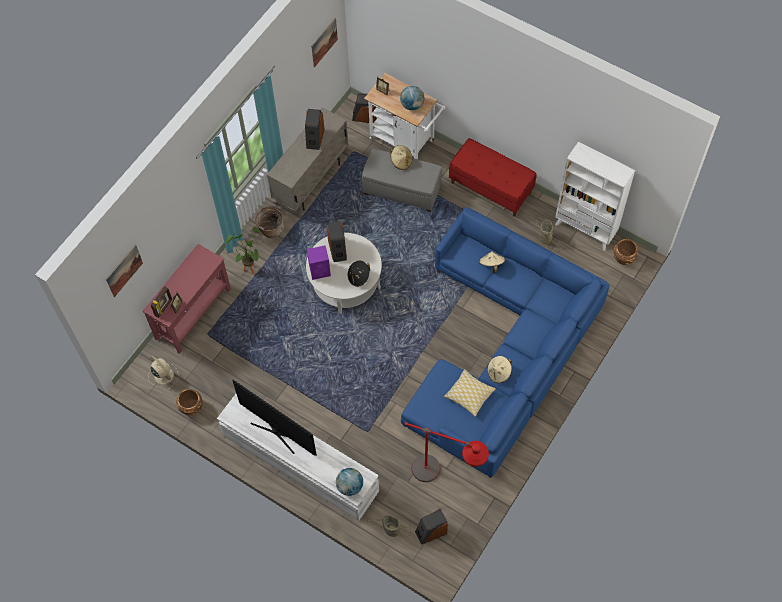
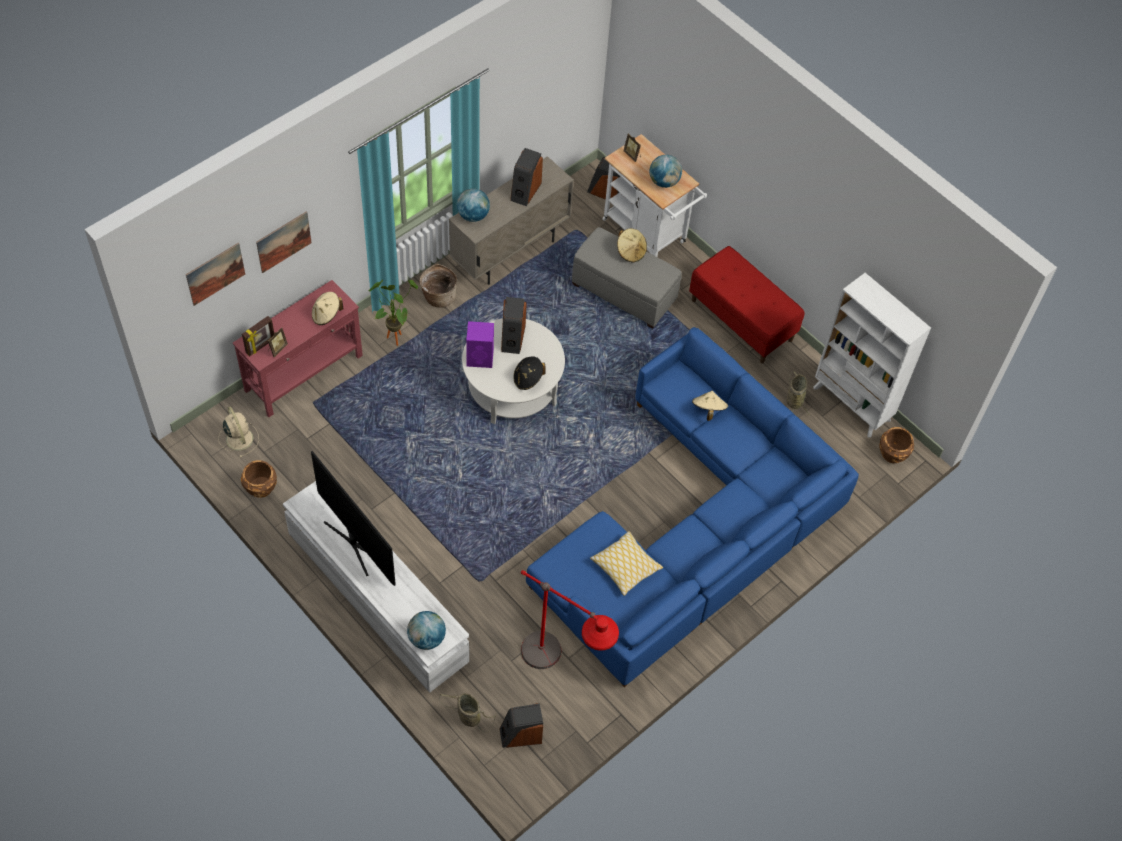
camera: 10 degrees right, 5 degrees down
picture [311,18,338,68] -> picture moved to [256,211,312,273]
beige hat [487,356,512,383] -> beige hat moved to [312,292,344,325]
none -> globe [457,188,490,222]

